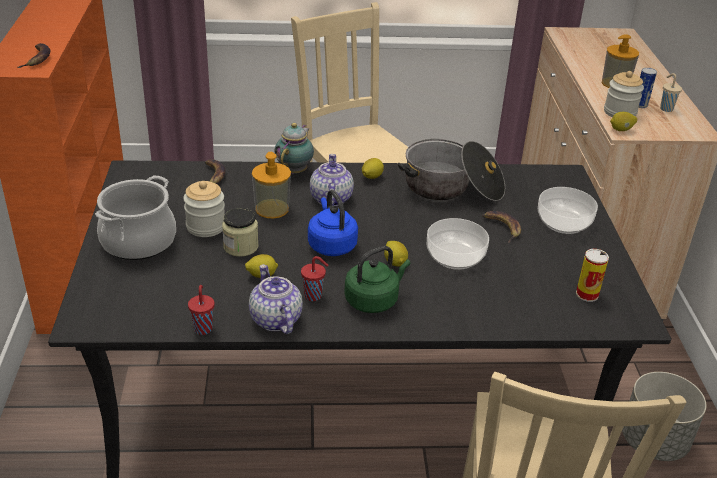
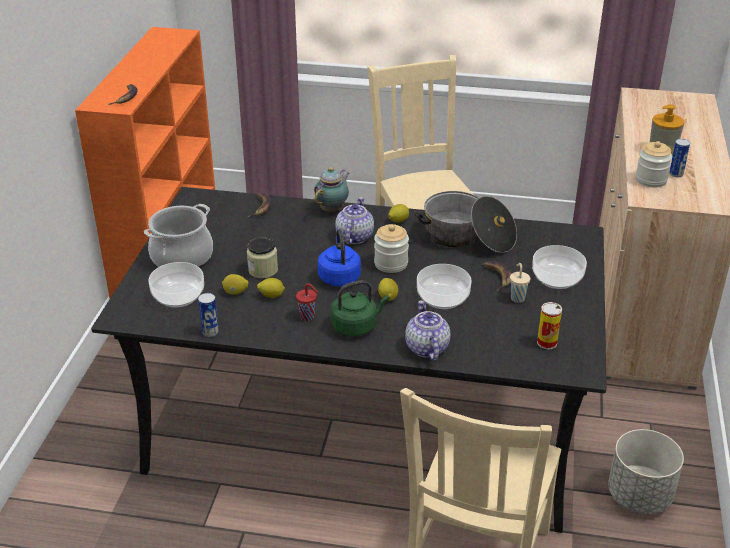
camera: 15 degrees right, 0 degrees up
jar [183,181,225,237] -> jar moved to [374,224,409,273]
red cup [188,285,214,335] -> can [198,293,219,337]
teapot [249,264,303,334] -> teapot moved to [405,300,451,361]
soap dispenser [252,152,291,218] -> none
lemon [610,112,637,131] -> lemon moved to [222,274,249,295]
beige cup [660,73,682,112] -> beige cup moved to [510,263,530,303]
none -> bowl [148,262,204,307]

